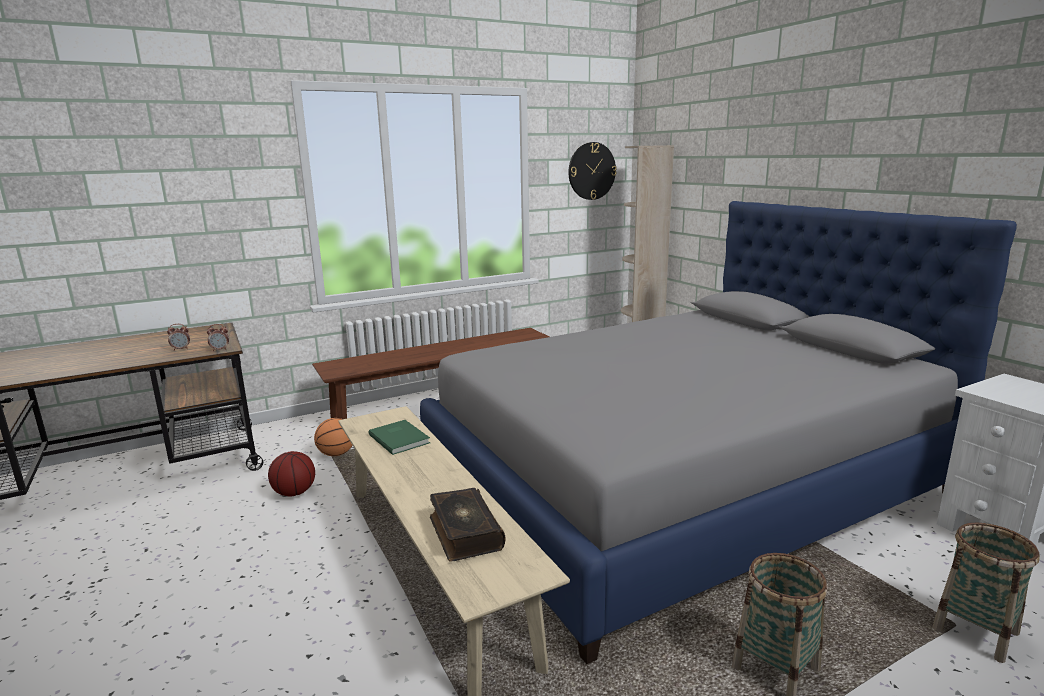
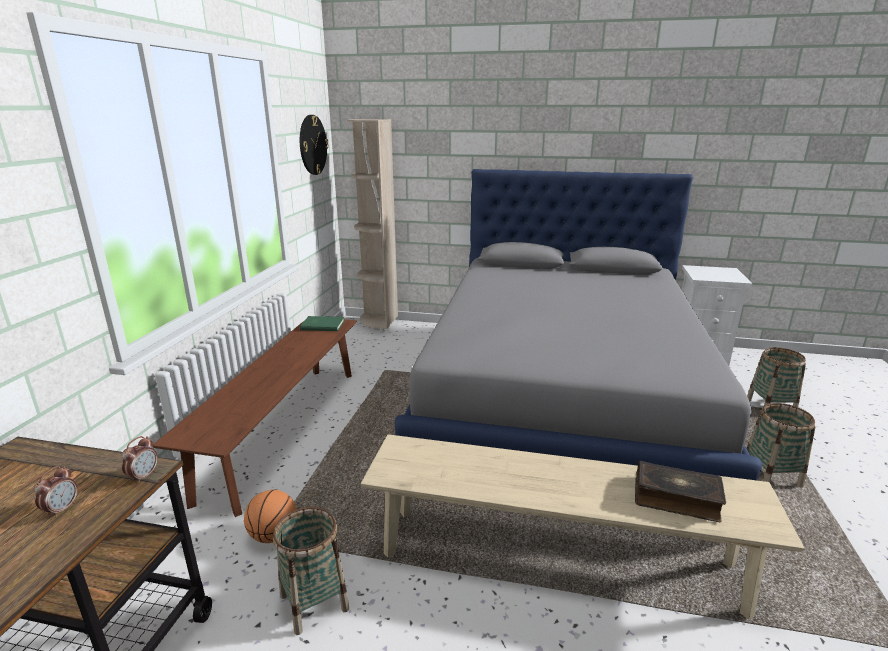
camera: 50 degrees left, 5 degrees up
basketball [268,451,315,497] -> basket [273,507,349,635]
green book [368,420,430,455] -> green book moved to [300,316,344,331]

